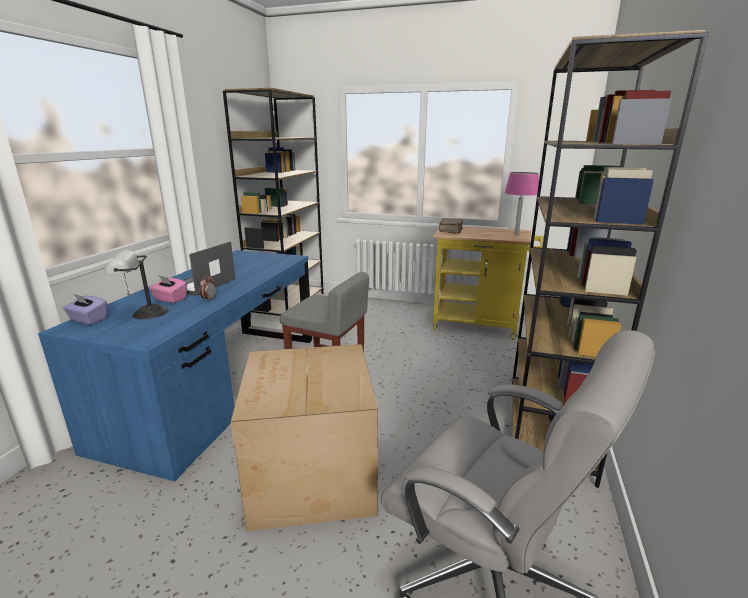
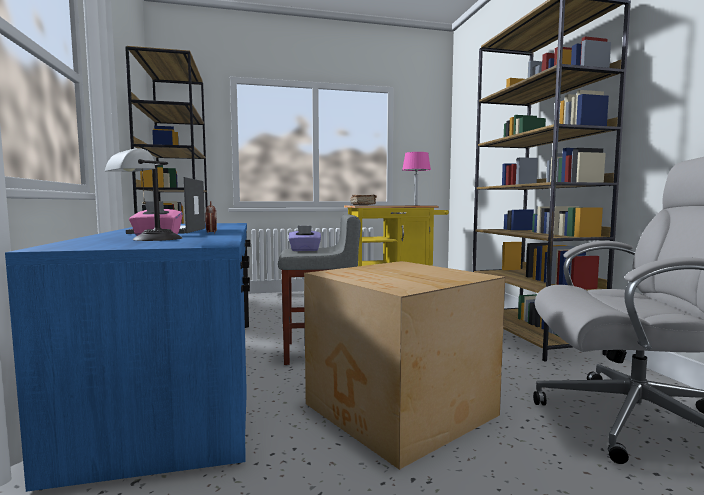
camera: 30 degrees left, 15 degrees down
purple tissue box [63,294,107,325] -> purple tissue box moved to [289,226,321,251]

